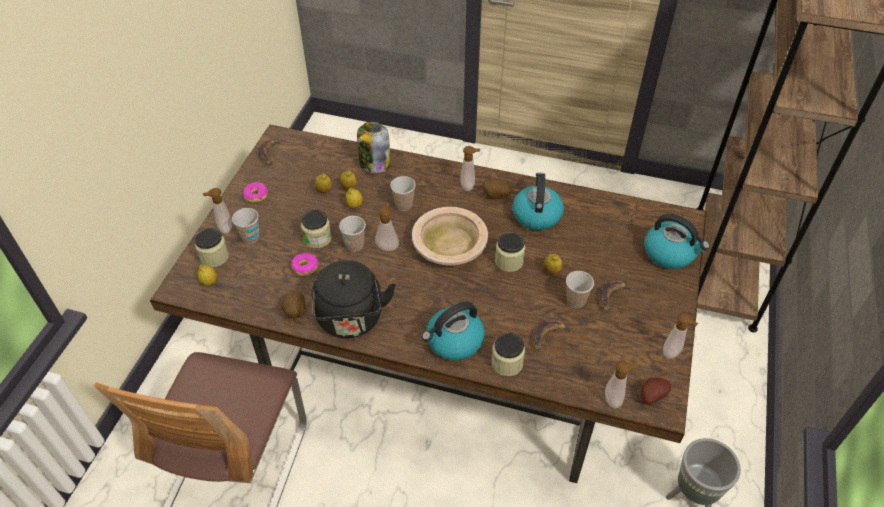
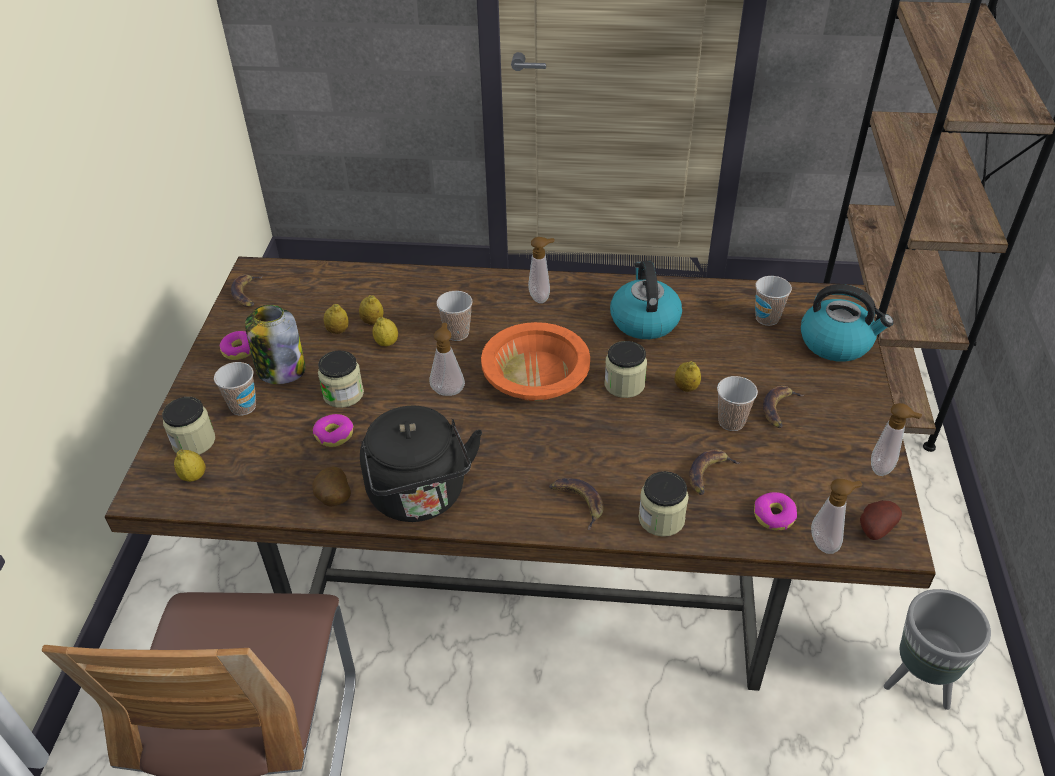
camera: 10 degrees left, 5 degrees down
soap dispenser [203,188,232,234] -> none
cup [339,216,366,252] -> cup moved to [755,276,792,326]
jar [357,121,390,173] -> jar moved to [245,305,305,384]
beige bowl [412,207,488,266] -> orange bowl [481,322,590,401]
kettle [422,302,485,361] -> banana [549,478,604,530]
potato [483,179,511,199] -> none
none -> donut [754,492,797,530]

